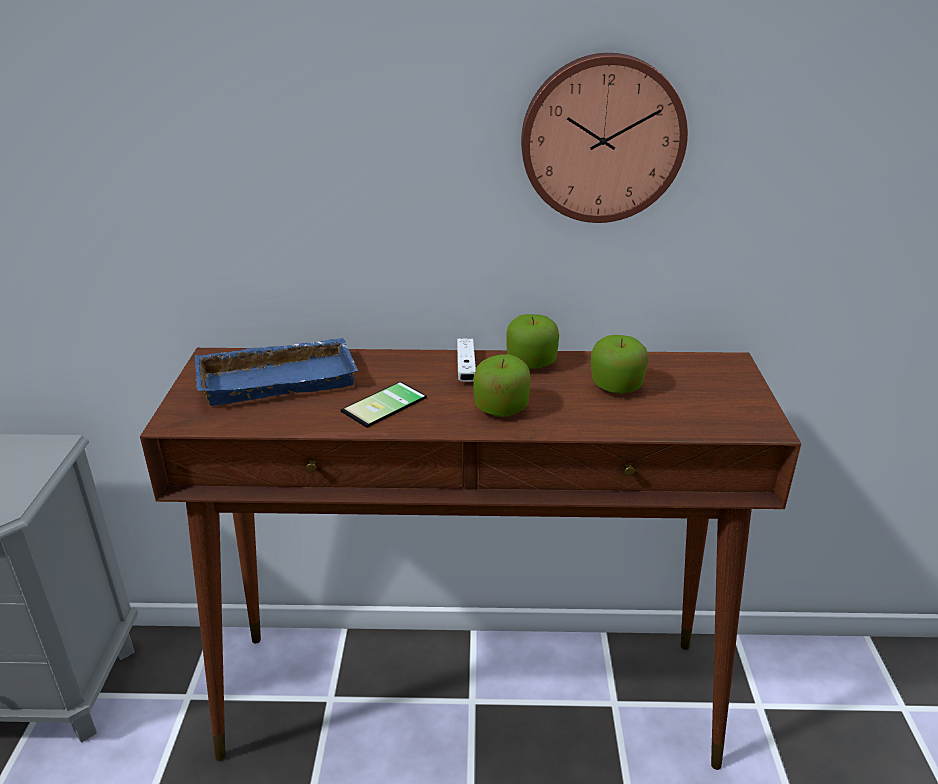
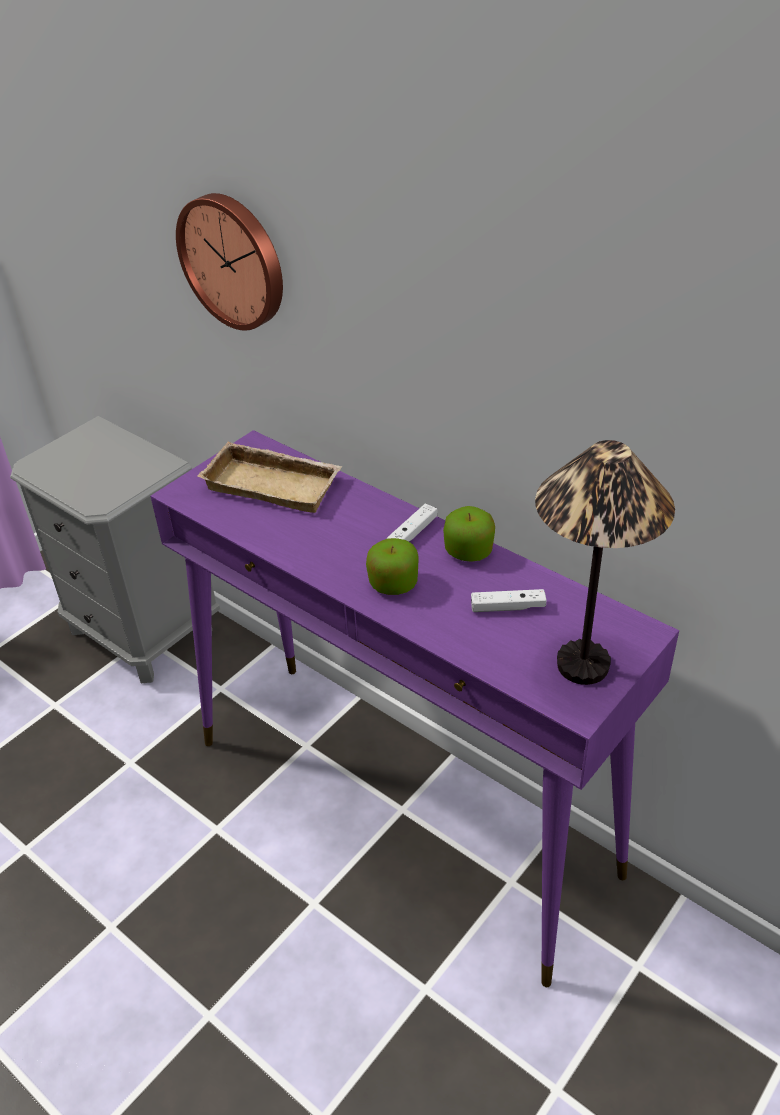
camera: 40 degrees right, 10 degrees up
brown console table [140,348,801,770] -> purple console table [150,430,679,987]
blue tray [194,338,358,406] -> beige tray [197,442,342,513]
phone [341,381,427,428] -> none
wall clock [521,53,688,223] -> wall clock moved to [176,193,283,331]
apple [591,335,649,393] -> white game controller [471,589,546,612]
none -> table lamp [535,440,675,685]

